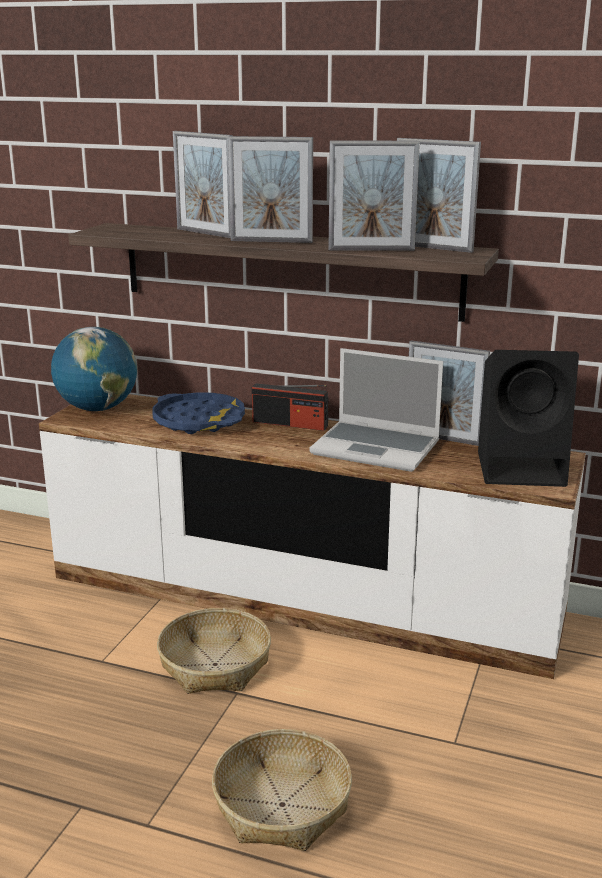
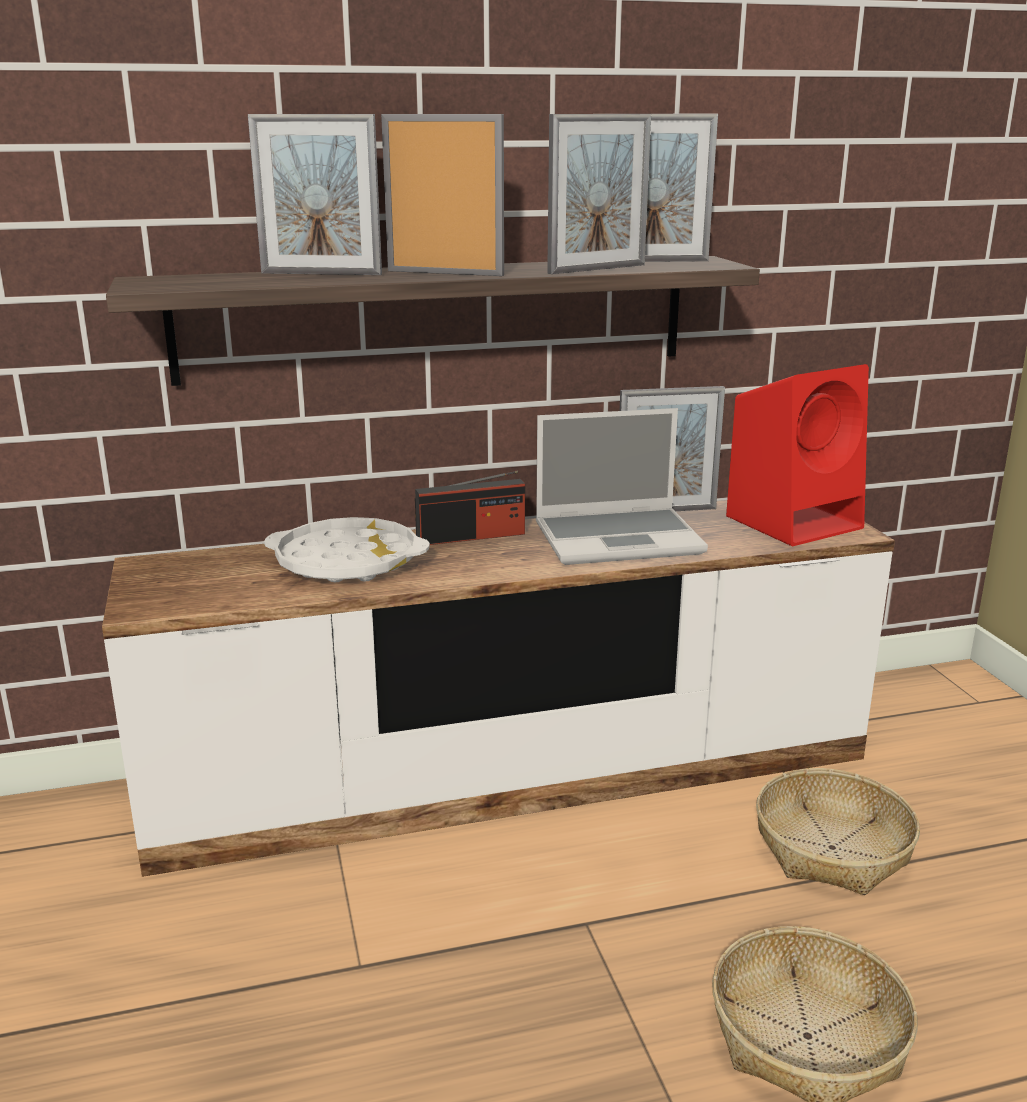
camera: 35 degrees left, 0 degrees up
globe [51,327,137,411] -> none
blue tray [152,392,245,434] -> white tray [264,517,430,582]
basket [157,608,271,694] -> basket moved to [756,768,920,895]
picture frame [228,136,313,243] -> picture frame turned 135 degrees counterclockwise [381,114,504,276]
black speaker [478,350,579,487] -> red speaker [726,364,869,546]

